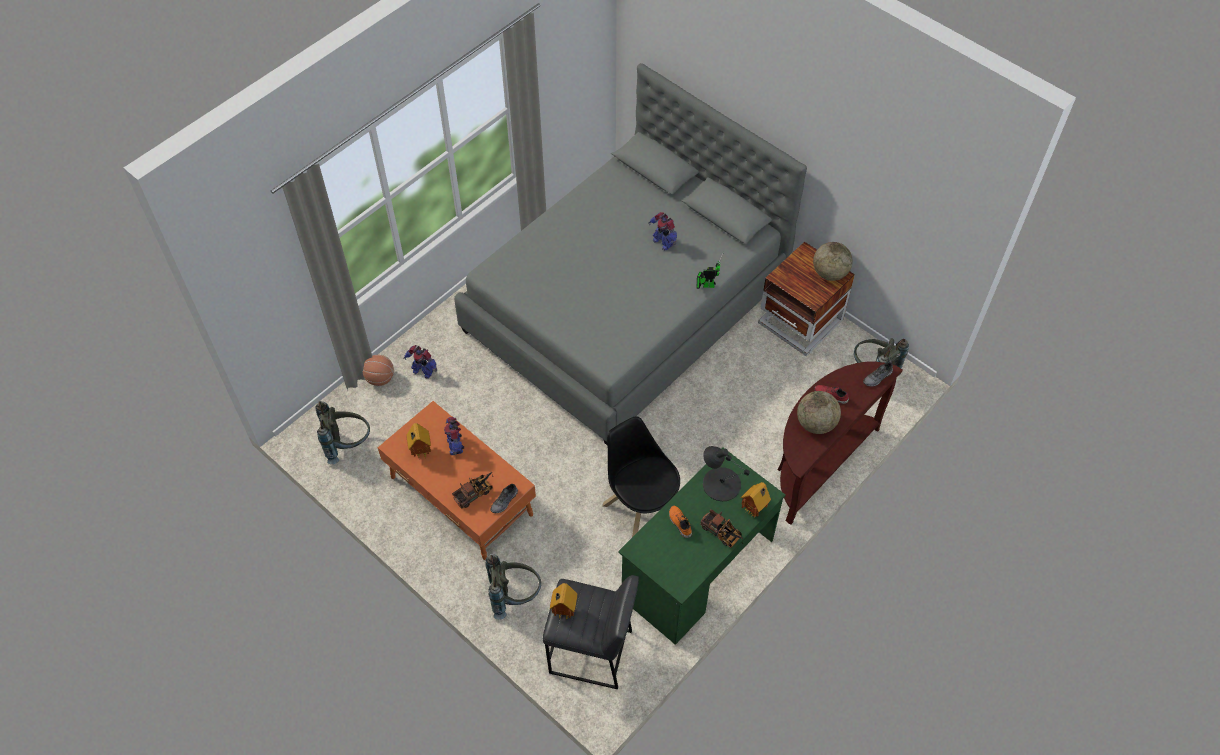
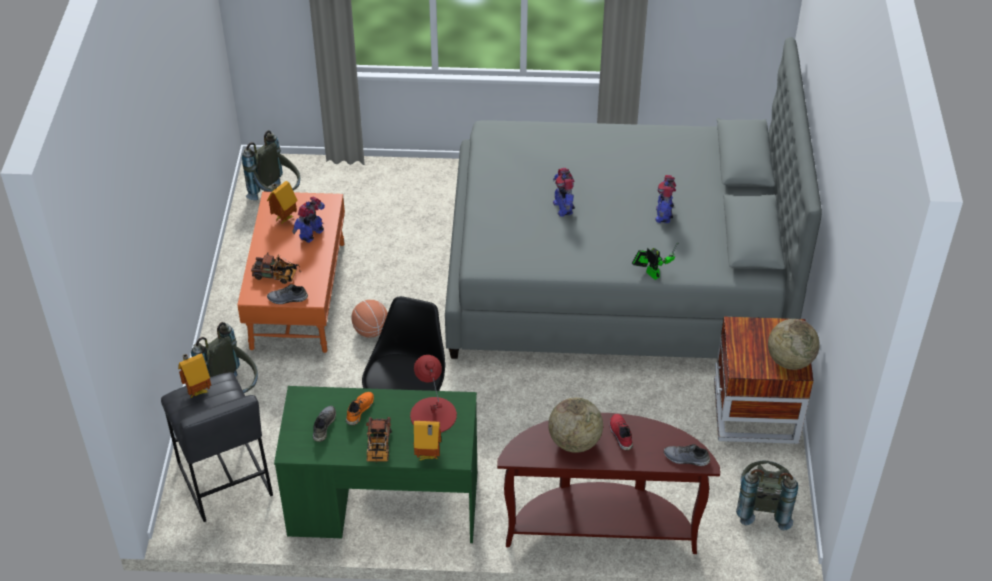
camera: 50 degrees right, 10 degrees down
basketball [363,355,394,386] -> basketball moved to [351,300,388,337]
toy robot [404,345,437,379] -> toy robot moved to [553,168,575,217]
black table lamp [703,446,750,501] -> red table lamp [410,355,457,433]
none -> grey shoe [313,406,336,442]

